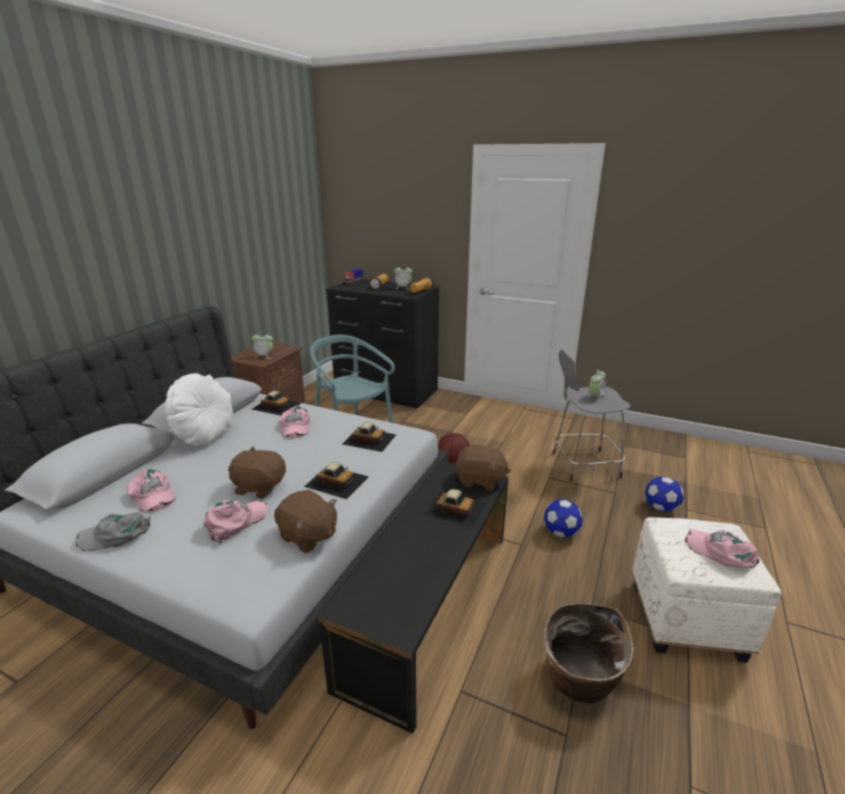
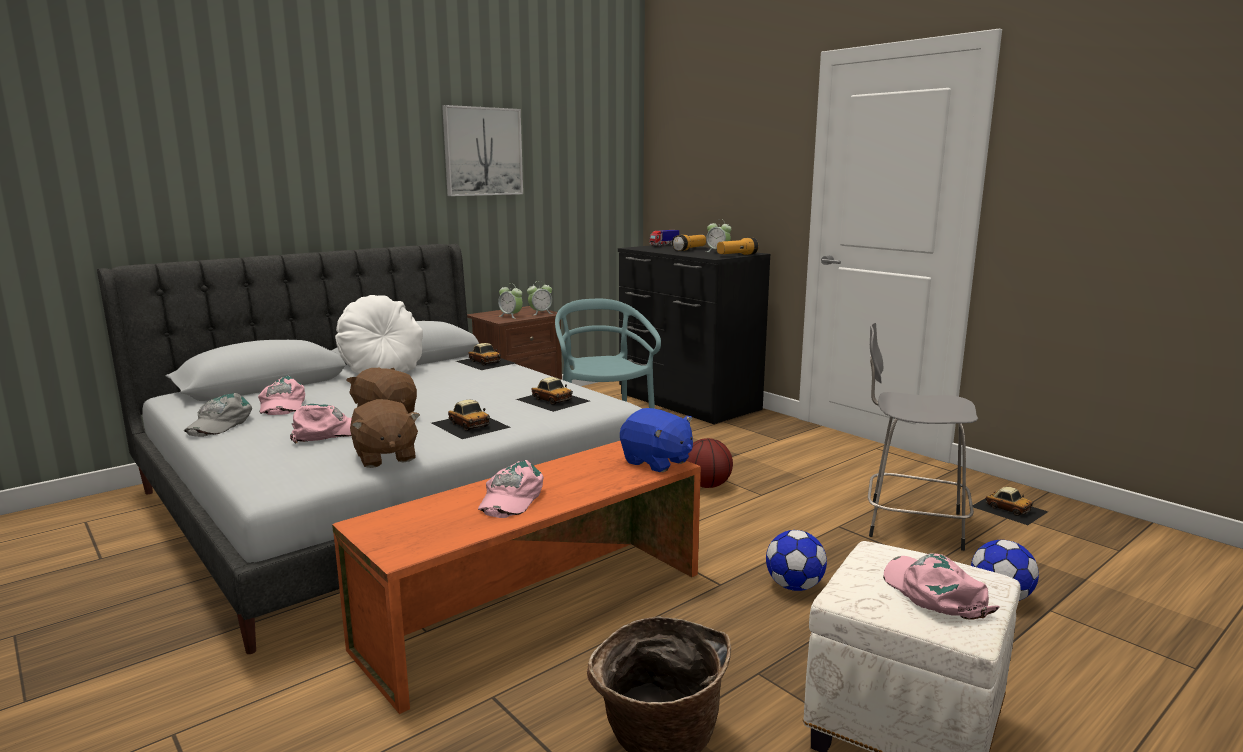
camera: 25 degrees right, 10 degrees down
grey cap [76,512,151,551] -> grey cap turned 90 degrees counterclockwise [184,393,252,437]
pink cap [279,405,310,438] -> pink cap moved to [478,460,544,518]
black bench [318,461,508,734] -> orange bench [332,441,701,714]
toy car [423,489,487,529] -> toy car moved to [973,487,1048,525]
brown plush toy [456,444,511,491] -> blue plush toy [620,408,693,472]
alarm clock [589,369,606,402] -> alarm clock moved to [527,281,553,315]
none -> picture [442,105,523,196]

